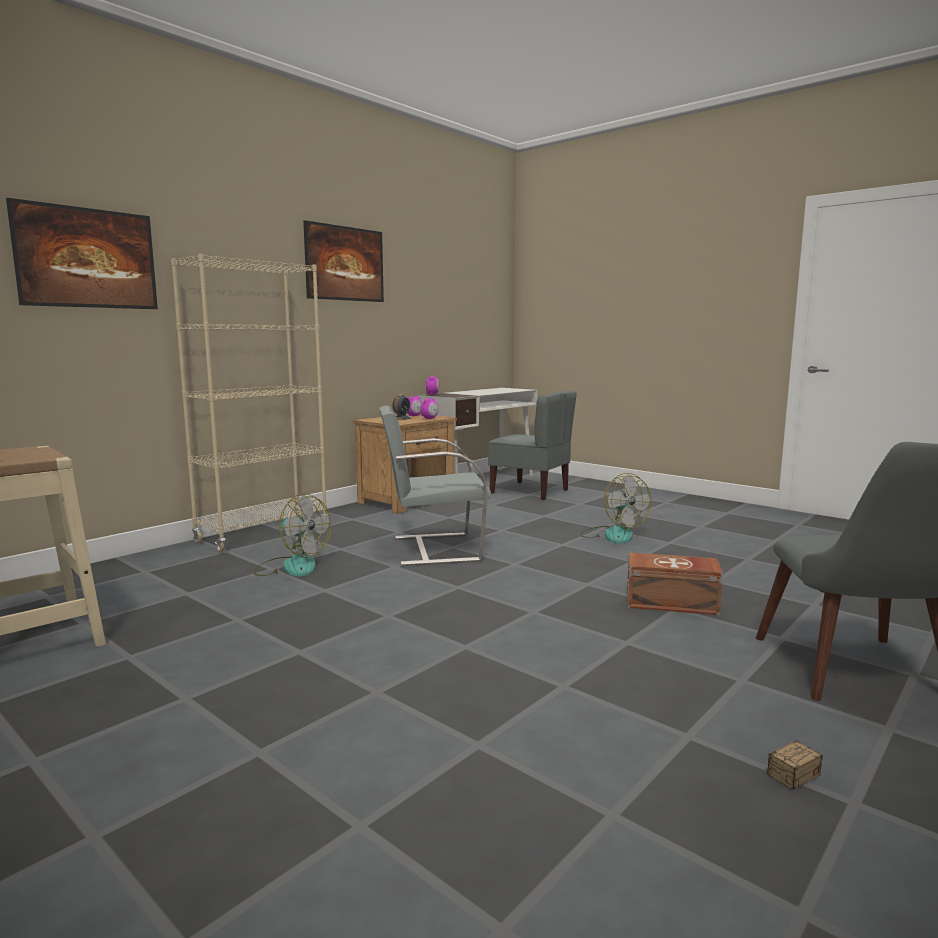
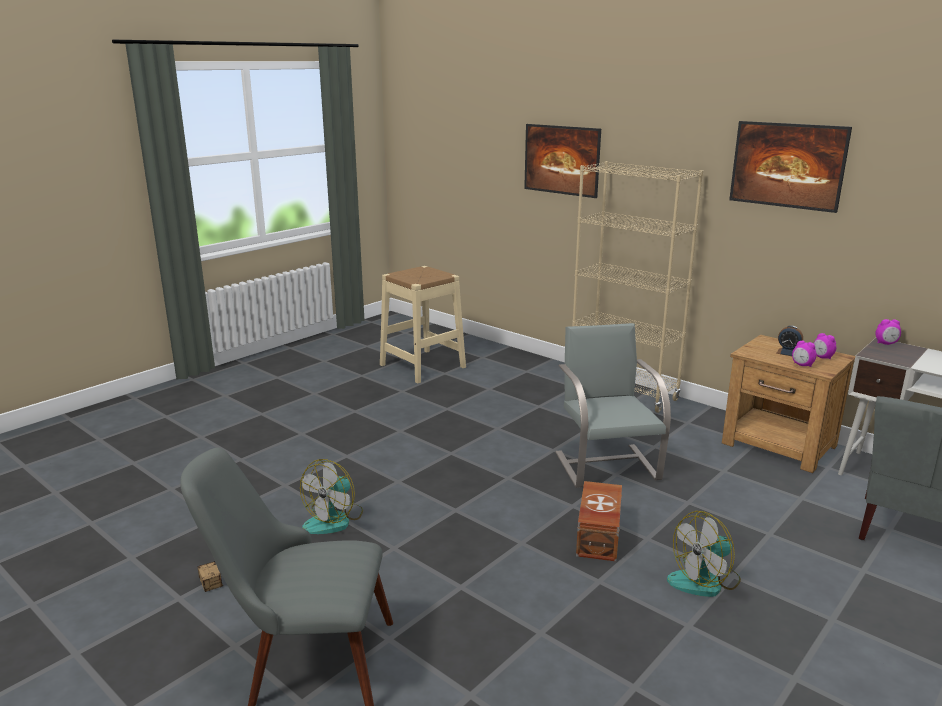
camera: 90 degrees right, 10 degrees up
fan [254,493,331,577] -> fan moved to [300,459,363,534]
brown storage box [627,553,723,615] -> brown storage box moved to [576,481,622,561]

